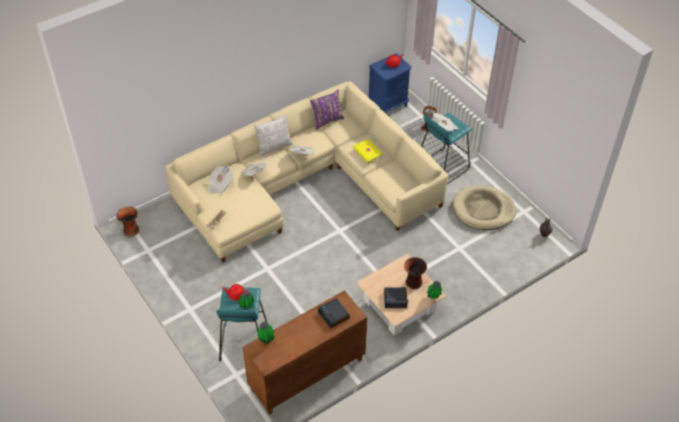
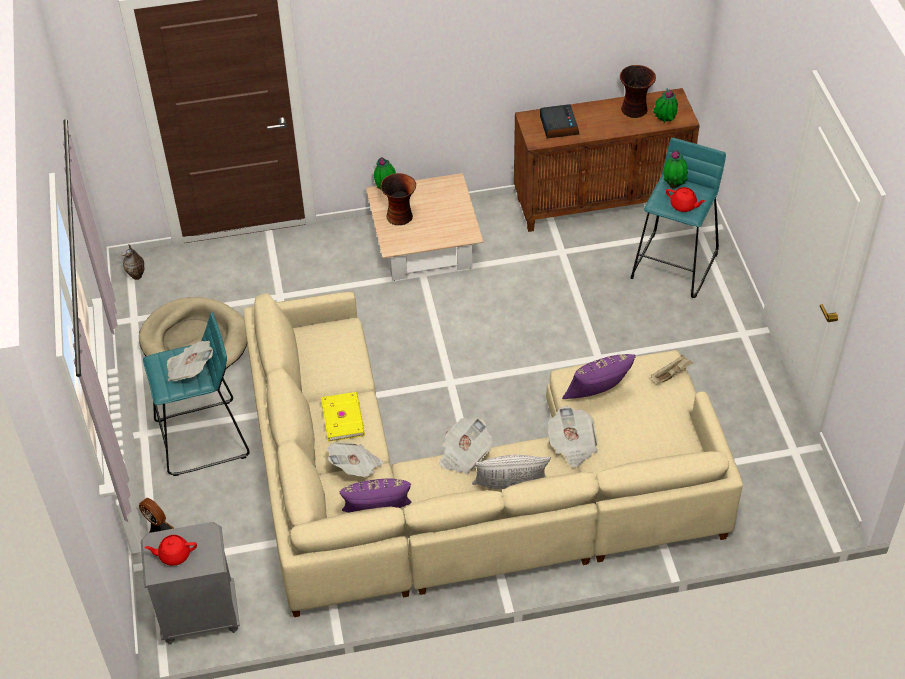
camera: 155 degrees left, 0 degrees up
vase [116,207,139,237] -> vase moved to [620,65,656,118]
newspaper [208,166,234,194] -> newspaper moved to [327,442,384,478]
blue nightstand [369,53,411,113] -> grey nightstand [141,522,240,645]
alarm clock [384,287,408,308] -> none
none -> purple pillow [562,354,636,399]

